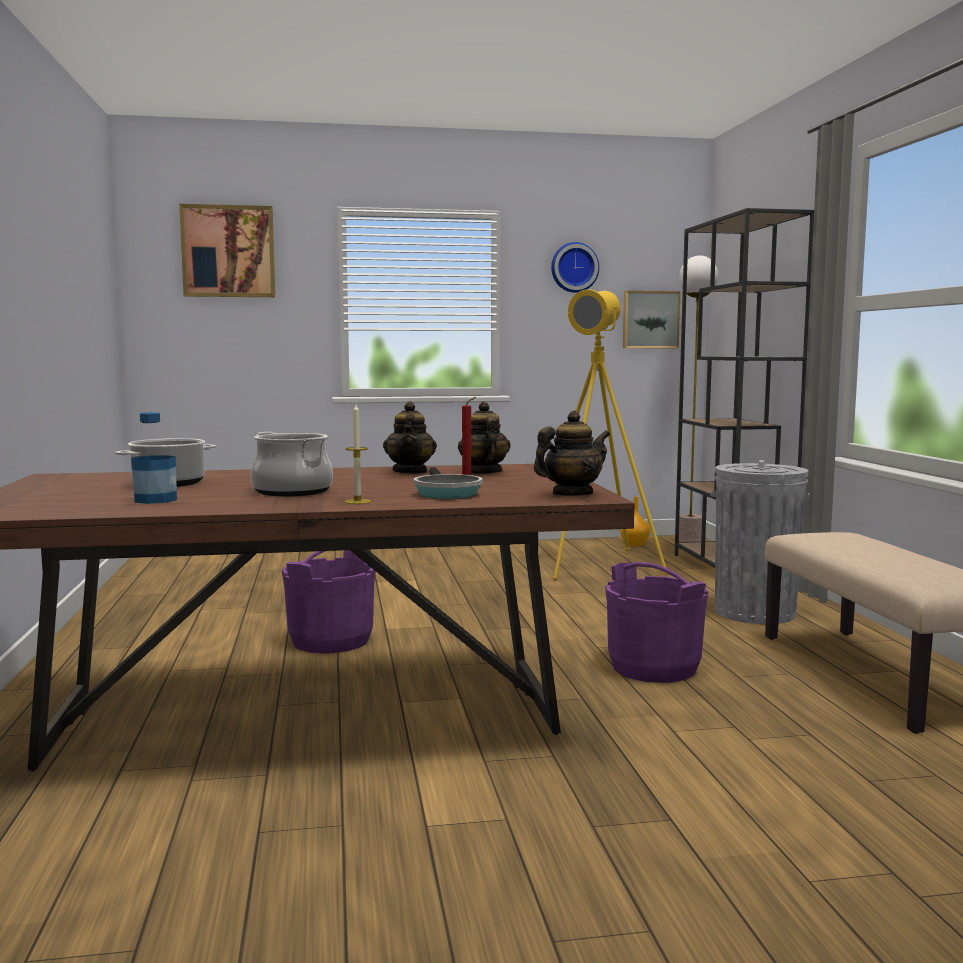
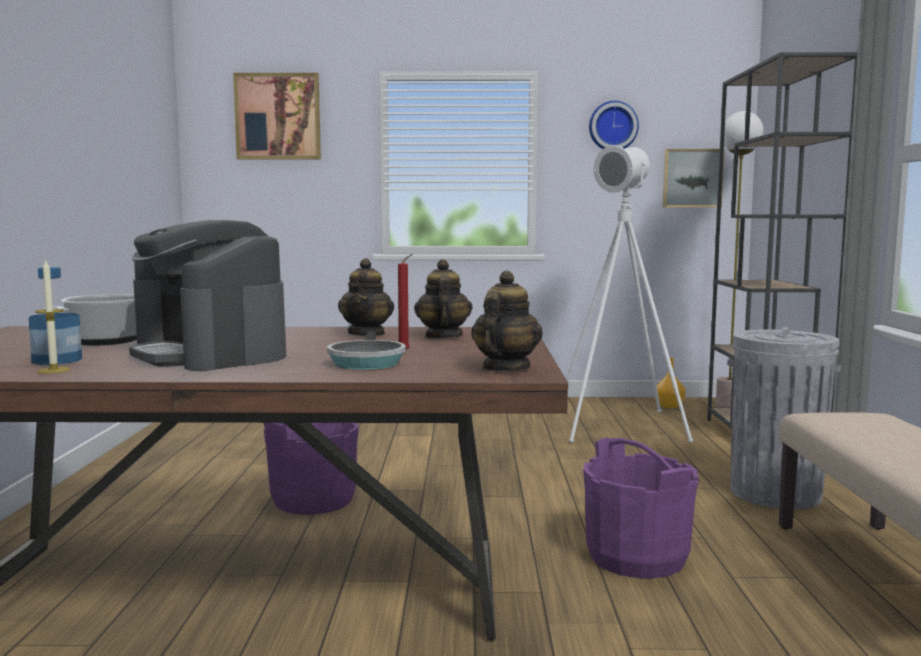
camera: 10 degrees right, 0 degrees up
cooking pot [251,432,333,496] -> coffee machine [129,220,287,371]
candle [345,404,371,504] -> candle moved to [35,261,70,374]
teapot [534,411,610,496] -> teapot turned 45 degrees counterclockwise [471,271,543,371]
yellow floor lamp [553,289,668,580] -> white floor lamp [566,146,693,443]

